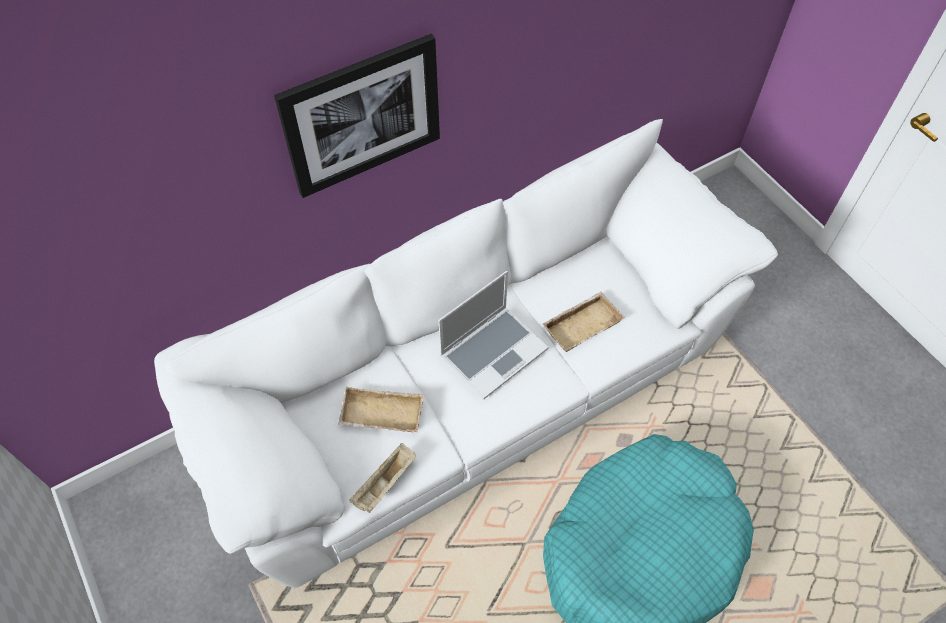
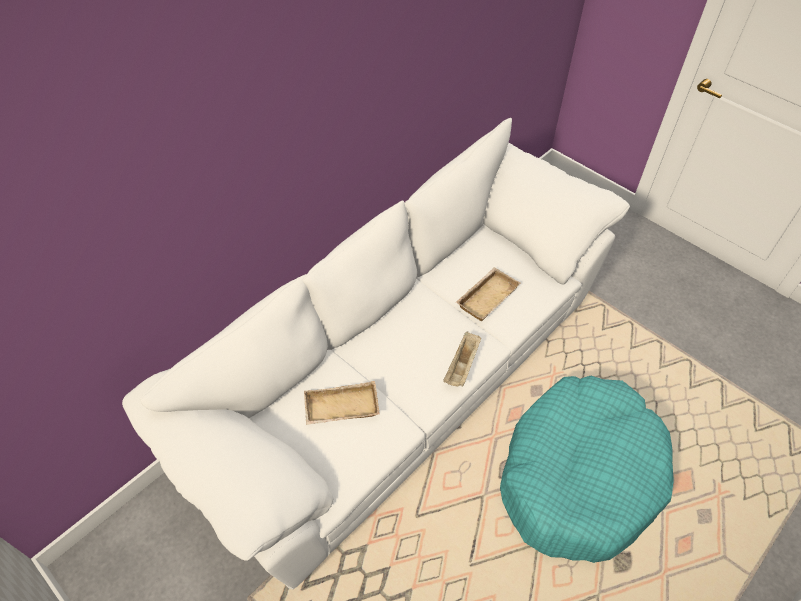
camera: 15 degrees left, 5 degrees down
picture [274,34,440,198] -> none
beige tray [349,443,416,513] -> beige tray moved to [443,331,481,387]
laptop [439,271,548,400] -> none

